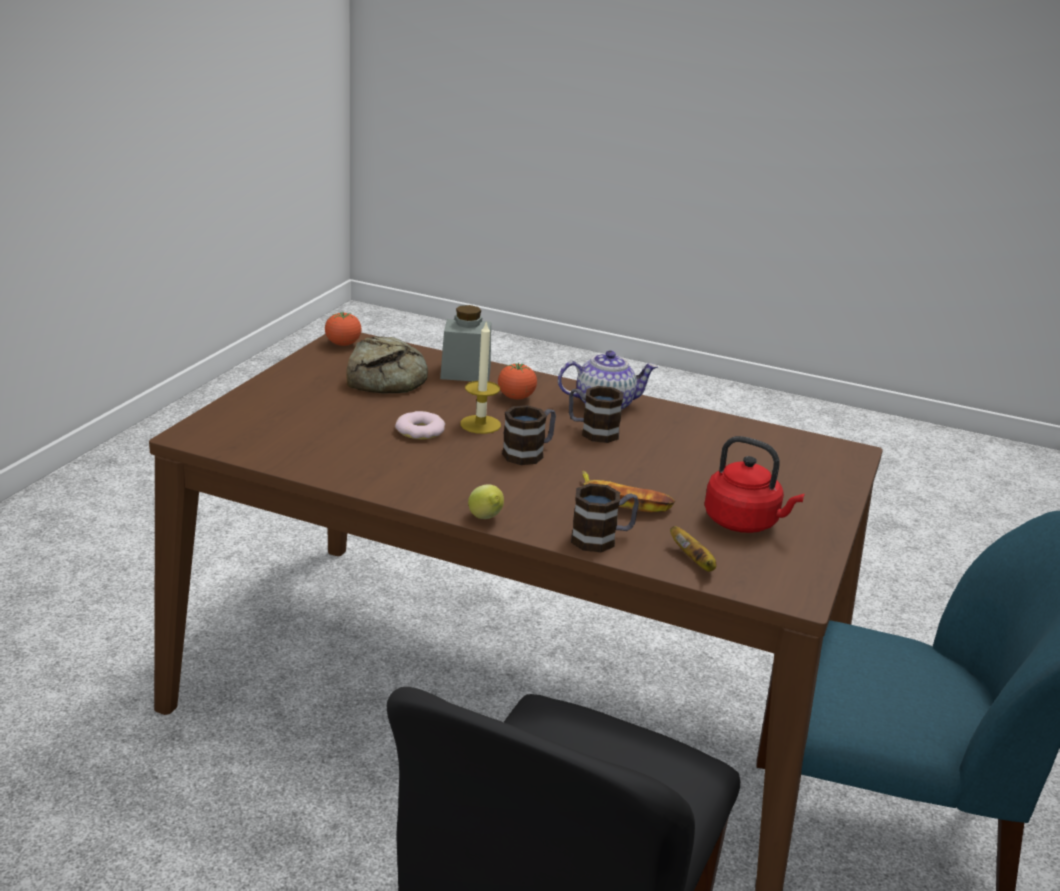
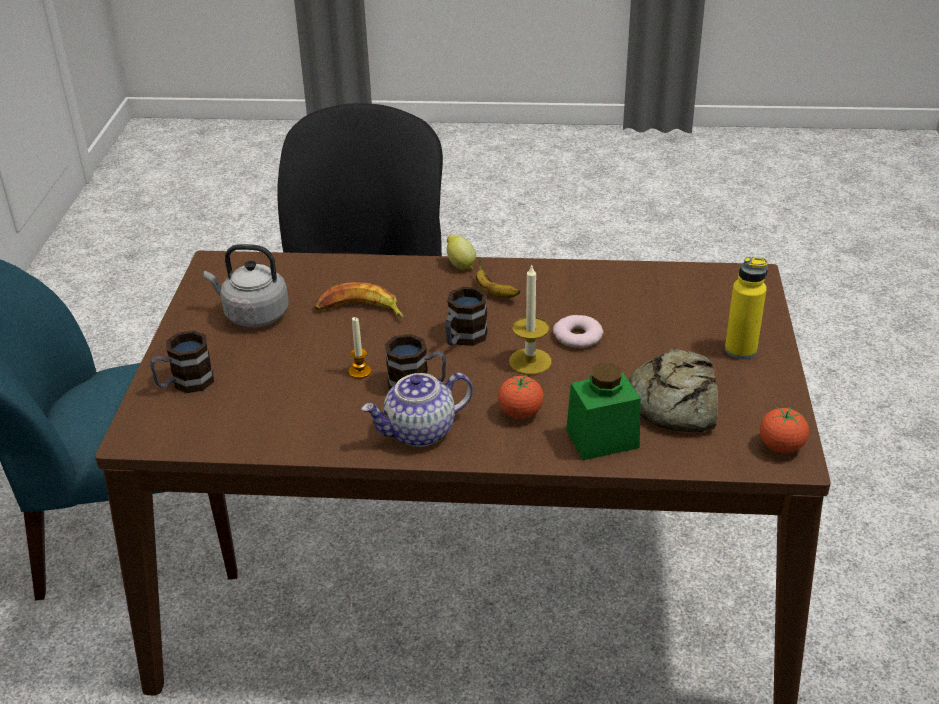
camera: 165 degrees right, 10 degrees up
grey jar [440,305,491,381] -> green jar [566,363,641,460]
mug [571,483,639,552] -> mug moved to [150,330,214,393]
banana [670,526,716,572] -> banana moved to [476,259,520,298]
red kettle [704,436,804,533] -> grey kettle [204,244,289,327]
none -> candle [349,317,371,379]
none -> yellow bottle [725,257,768,359]

